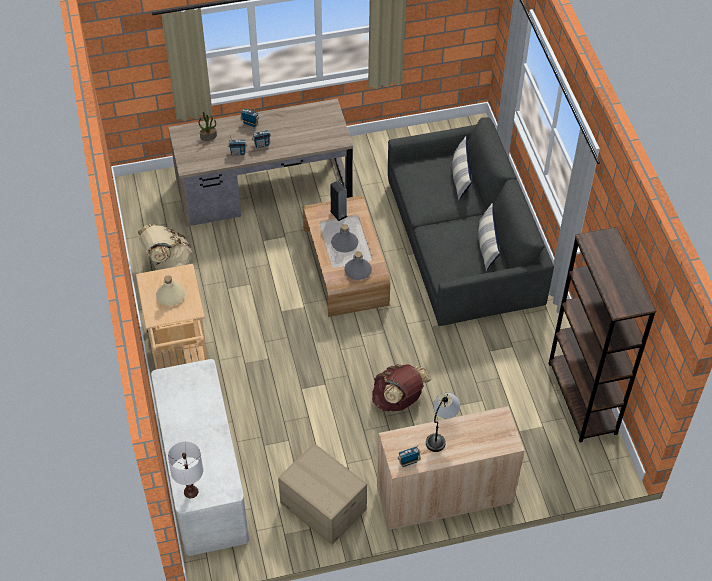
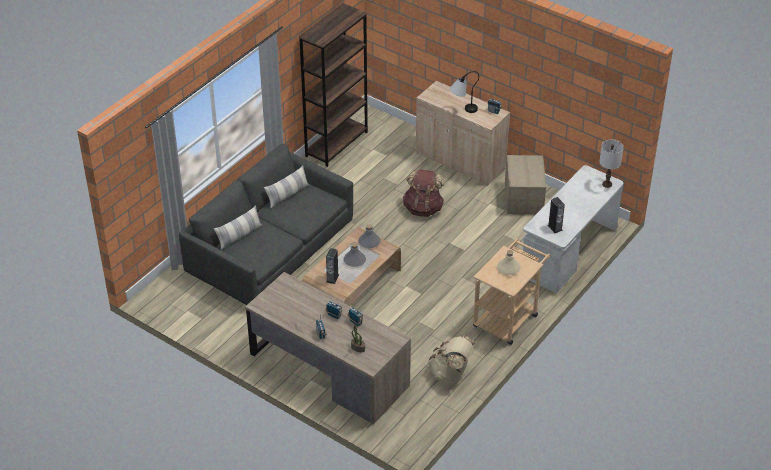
camera: 130 degrees left, 10 degrees down
none -> speaker [548,197,565,233]

